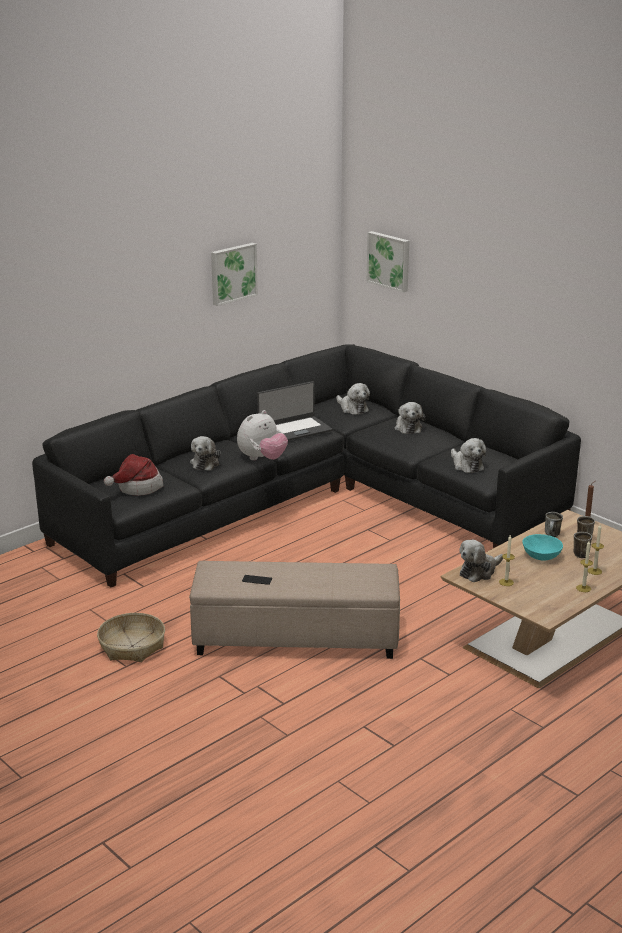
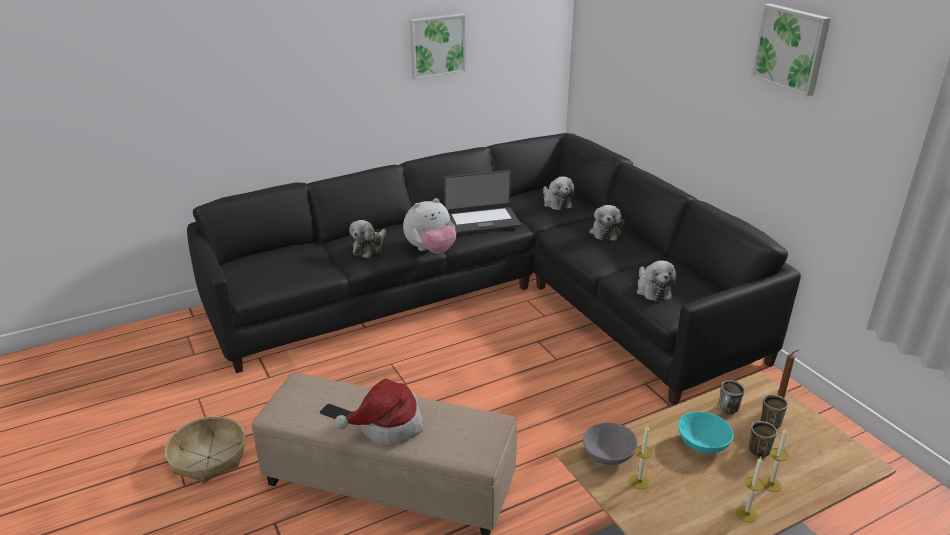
camera: 15 degrees right, 5 degrees up
hat [104,454,163,496] -> hat moved to [334,378,423,445]
picture [366,231,409,293] -> picture moved to [751,4,831,97]
plush toy [459,540,503,582] -> grey bowl [583,422,637,465]

